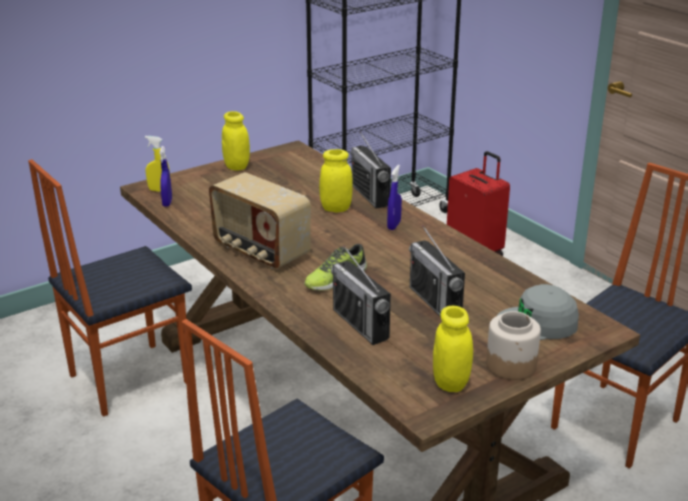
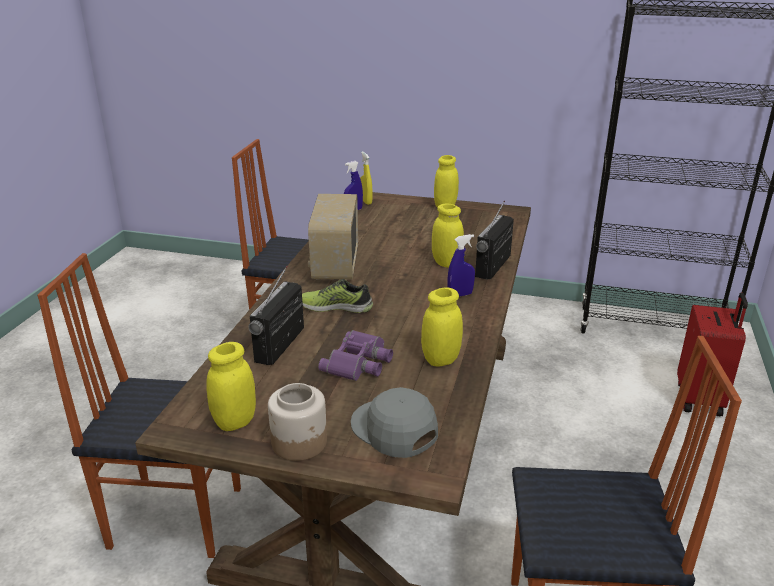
camera: 50 degrees right, 0 degrees up
radio [409,225,465,317] -> purple binoculars [318,330,393,381]
none -> yellow jar [421,287,463,366]

